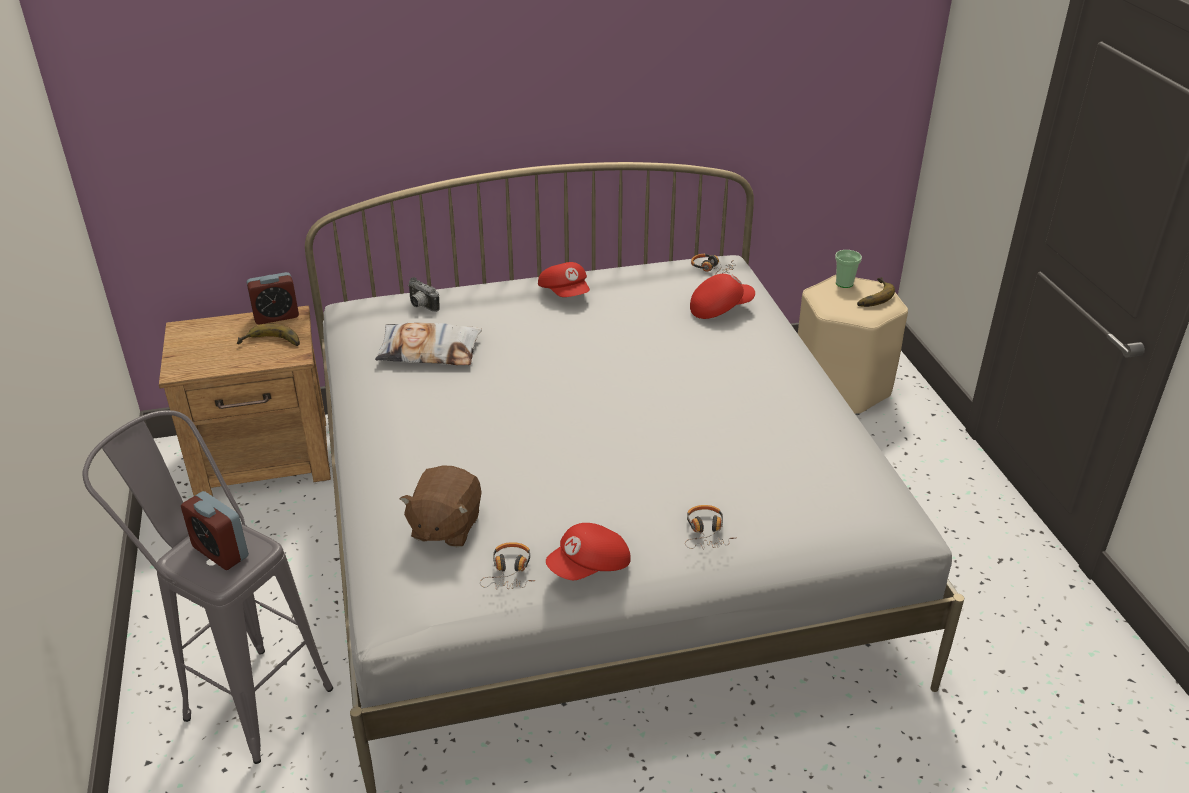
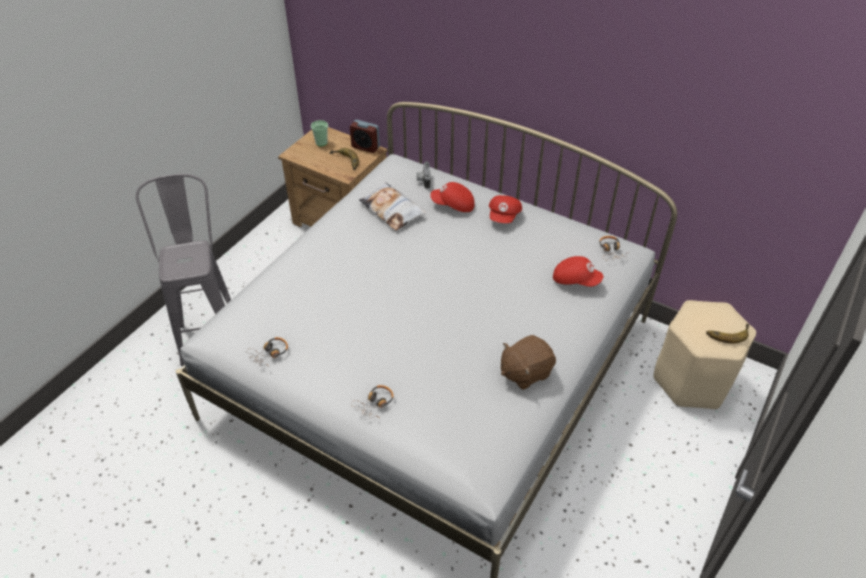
camera: 45 degrees right, 10 degrees up
alarm clock [181,491,249,570] -> none
brown plush toy [400,465,481,547] -> brown plush toy moved to [501,335,556,390]
red cap [546,523,631,580] -> red cap moved to [430,182,475,212]
cup [835,250,862,288] -> cup moved to [311,120,328,146]

